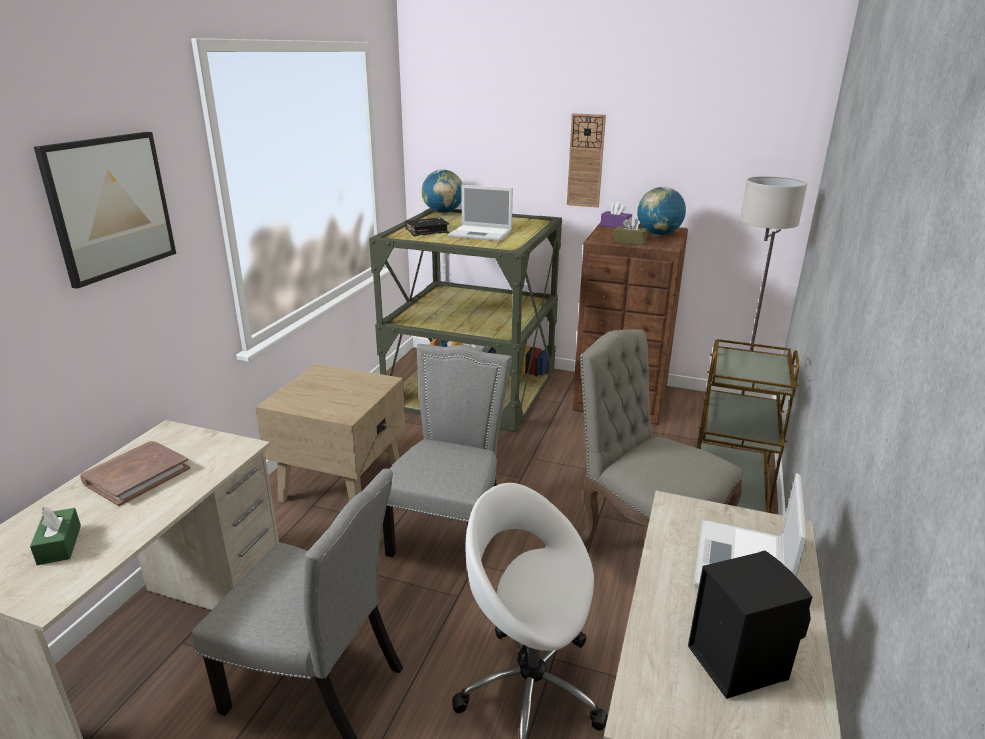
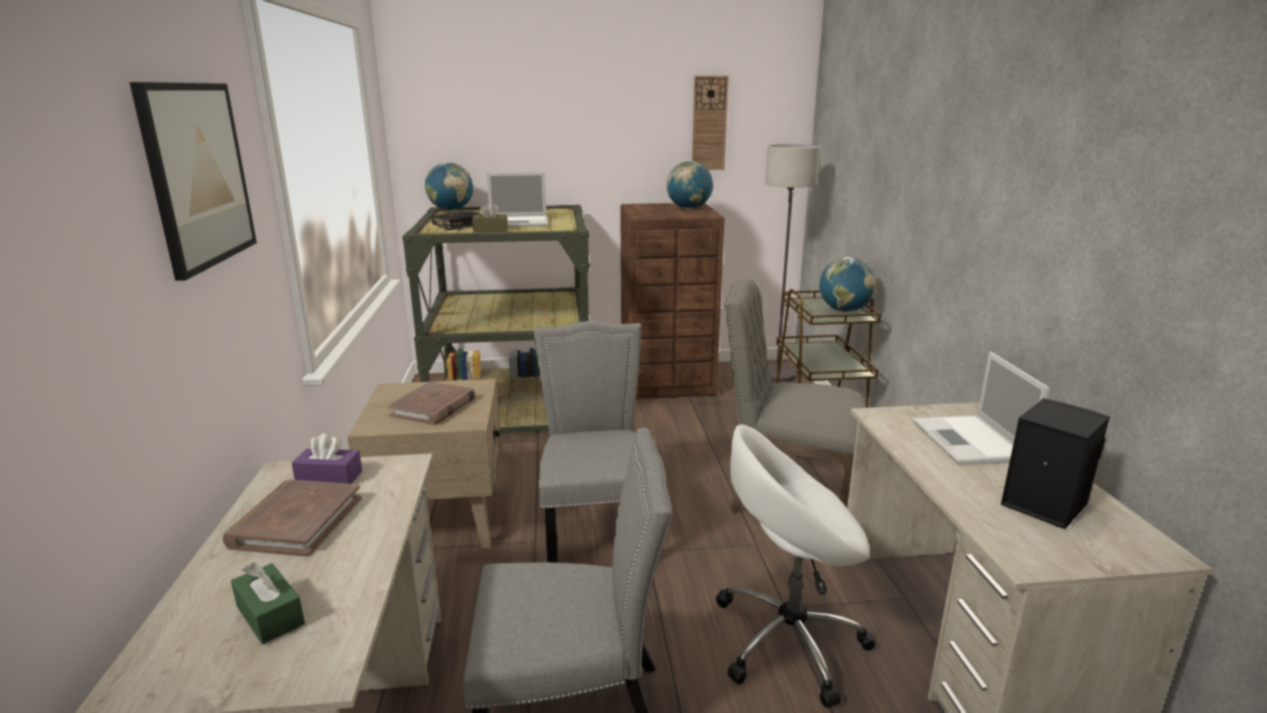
camera: 25 degrees left, 5 degrees down
wall clock [567,113,606,207] -> wall clock moved to [692,76,729,170]
purple tissue box [601,202,632,228] -> purple tissue box moved to [292,434,362,484]
brown tissue box [614,216,647,245] -> brown tissue box moved to [472,202,508,232]
none -> brown book [388,381,476,425]
none -> globe [820,257,876,312]

